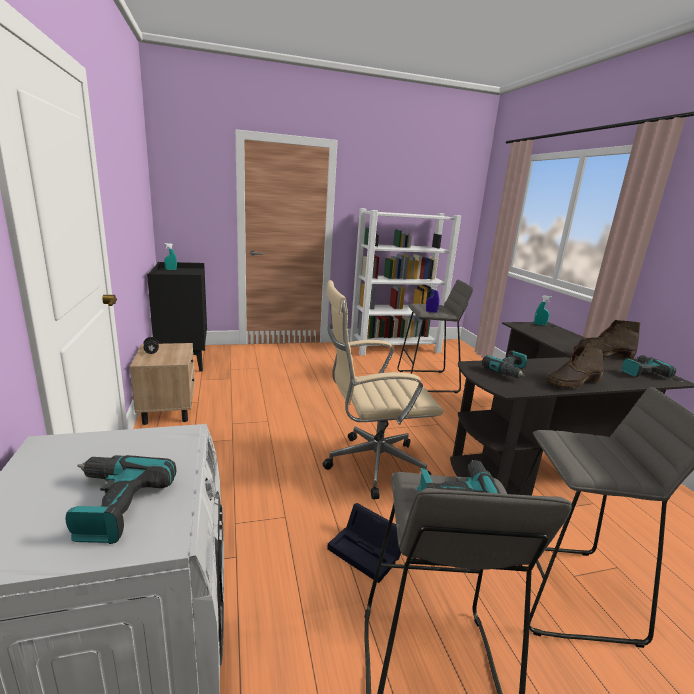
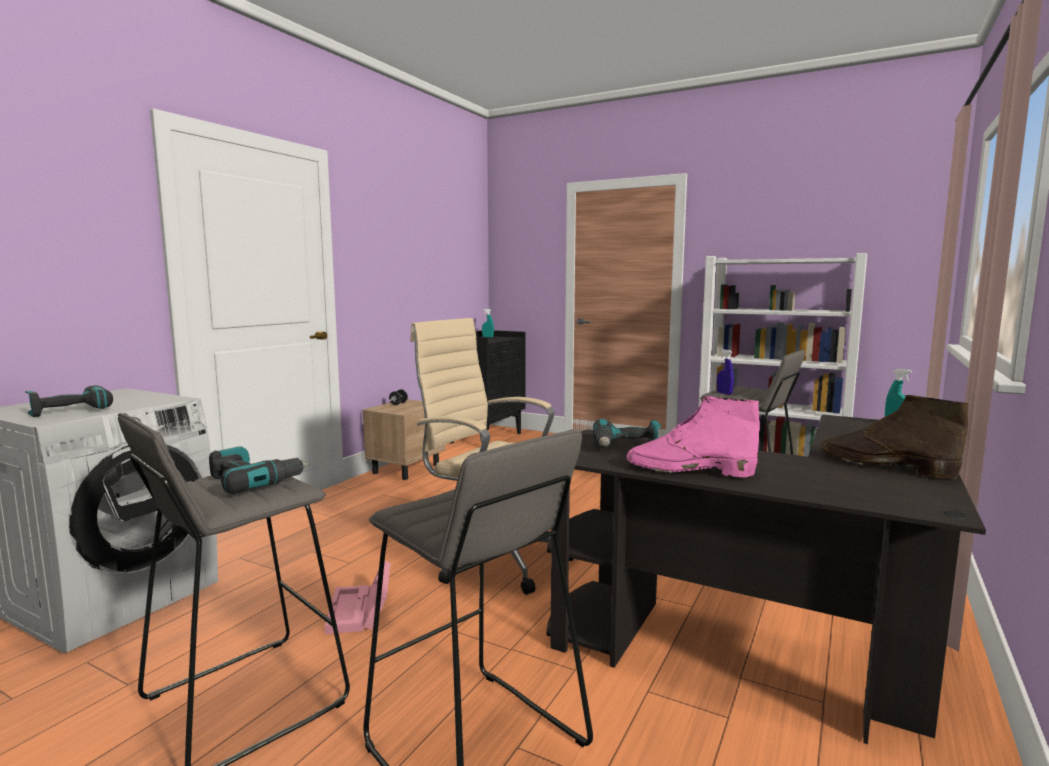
camera: 45 degrees right, 10 degrees down
black storage box [327,503,401,583] -> pink storage box [325,561,391,634]
brown boot [546,337,604,388] -> pink boot [627,396,760,477]
power drill [622,355,676,378] -> none

